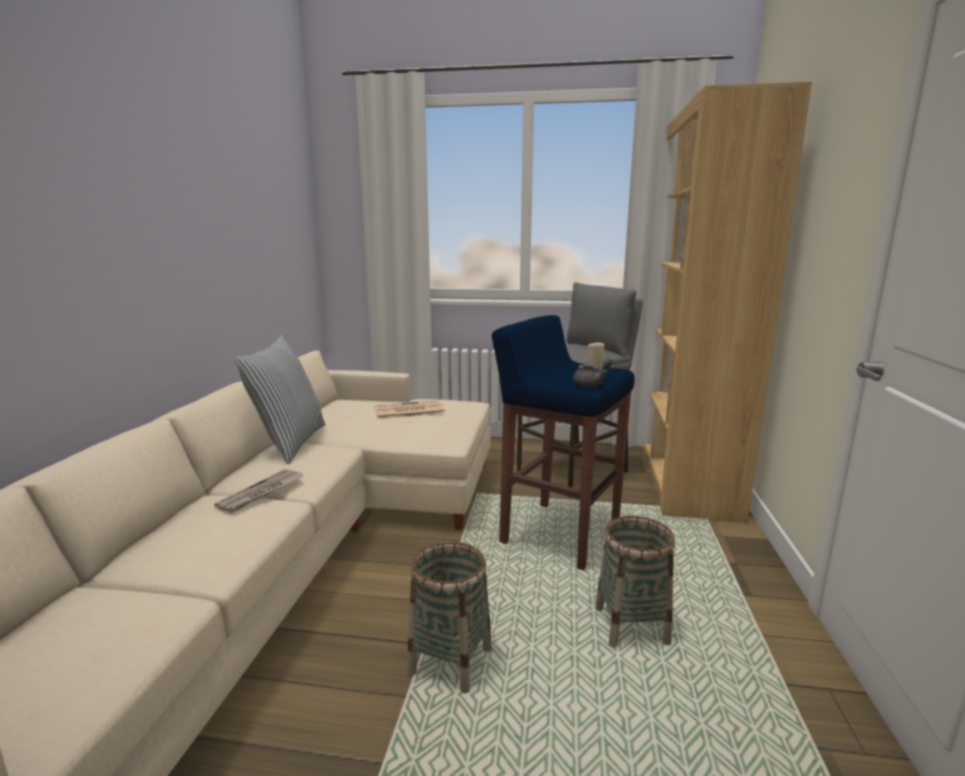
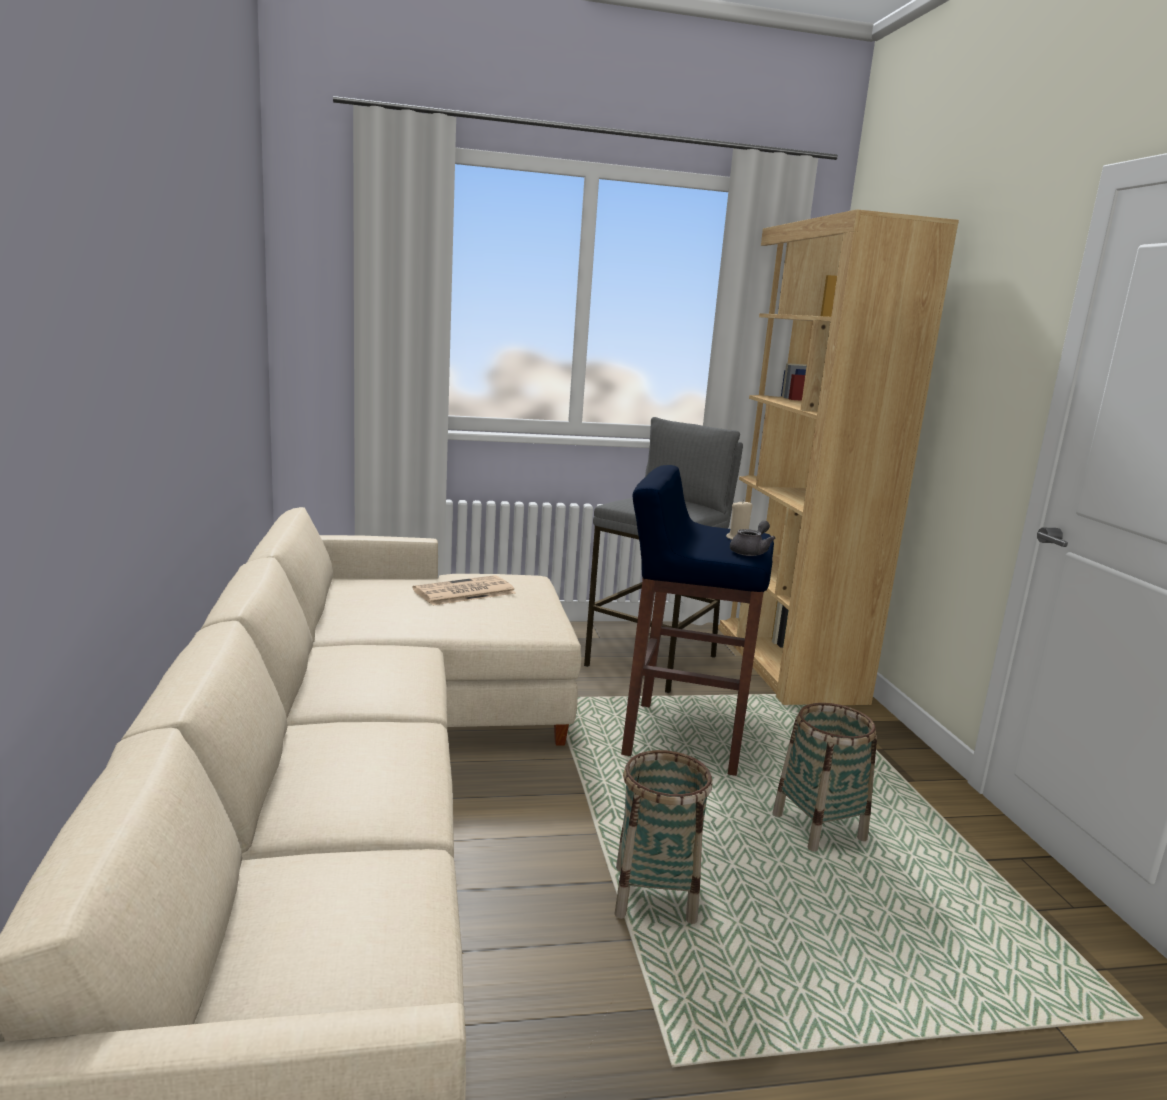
camera: 20 degrees left, 0 degrees up
newspaper [214,469,303,513] -> none
pillow [234,335,326,464] -> none

